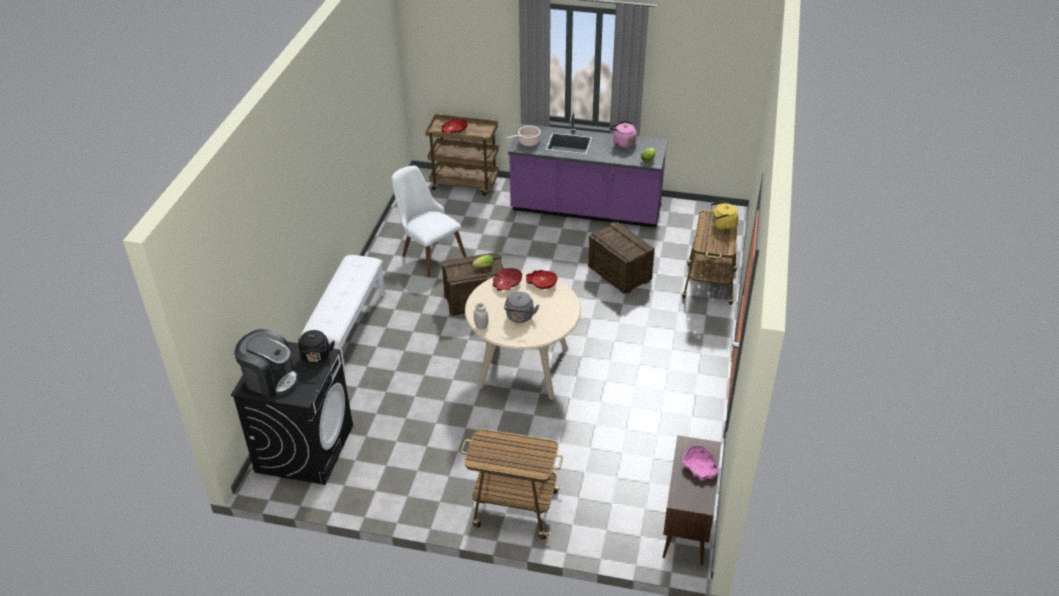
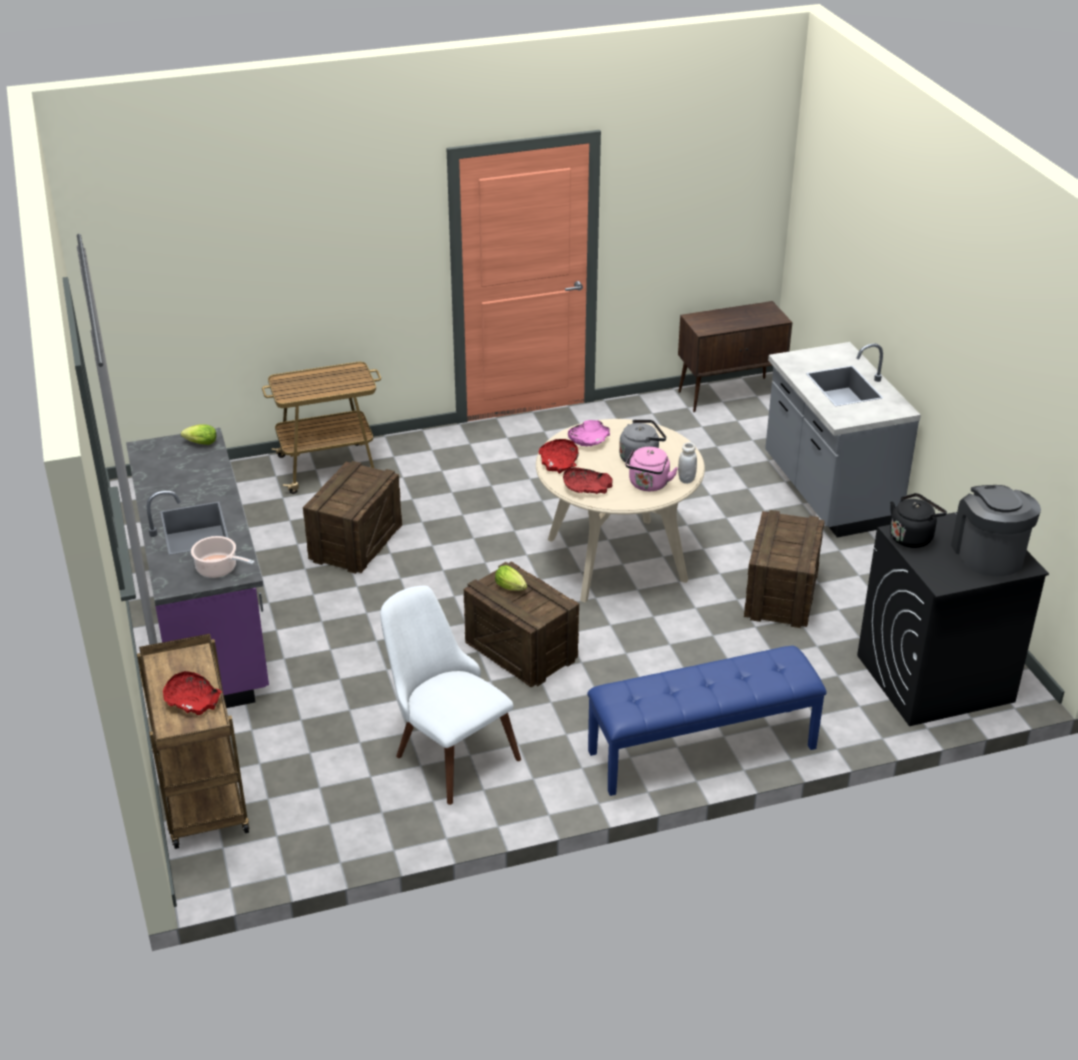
camera: 120 degrees left, 5 degrees down
white bench [300,255,385,376] -> blue bench [587,646,827,796]
white chair [391,166,467,277] -> white chair turned 120 degrees clockwise [380,586,521,805]
cart [461,429,563,540] -> grey counter [765,342,921,537]
pink kettle [610,121,637,149] -> pink kettle moved to [625,447,678,491]
pink bowl [683,446,720,479] -> pink bowl moved to [568,420,610,447]
yellow kettle [711,201,738,231] -> none
none -> crate [744,510,825,628]

